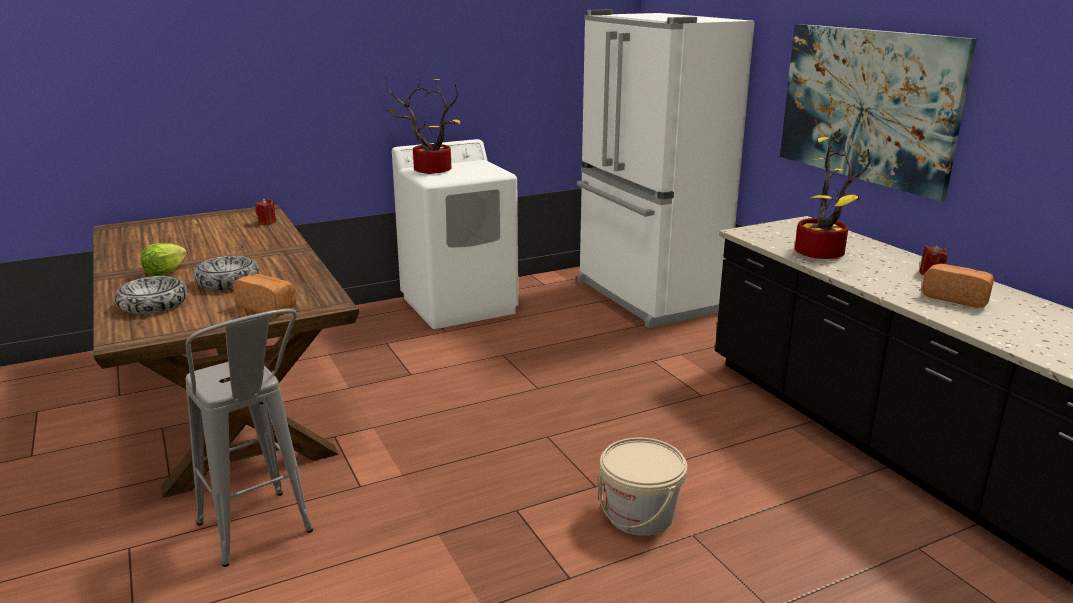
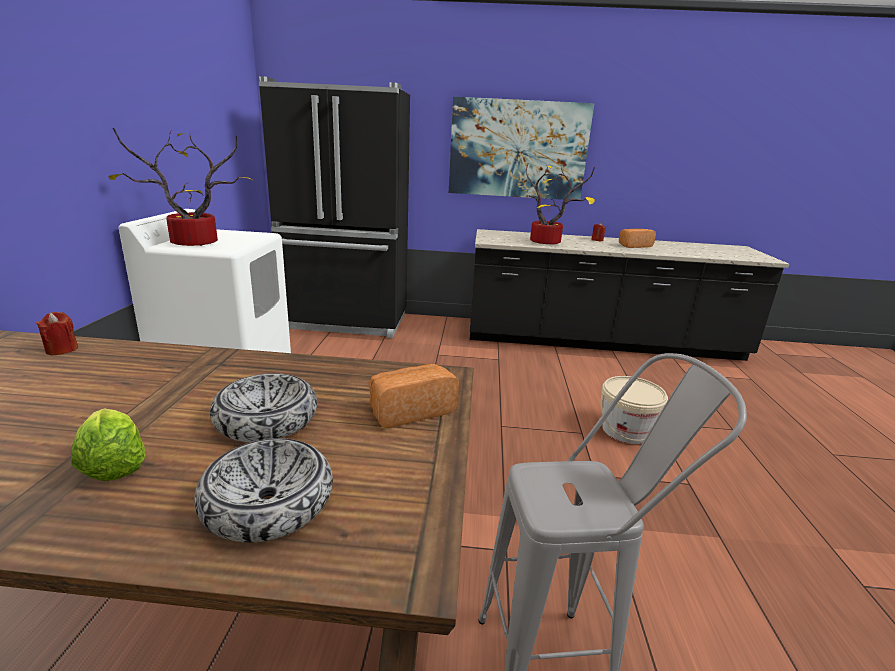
camera: 60 degrees left, 0 degrees up
white fridge [577,10,755,328] -> black fridge [259,76,410,338]

